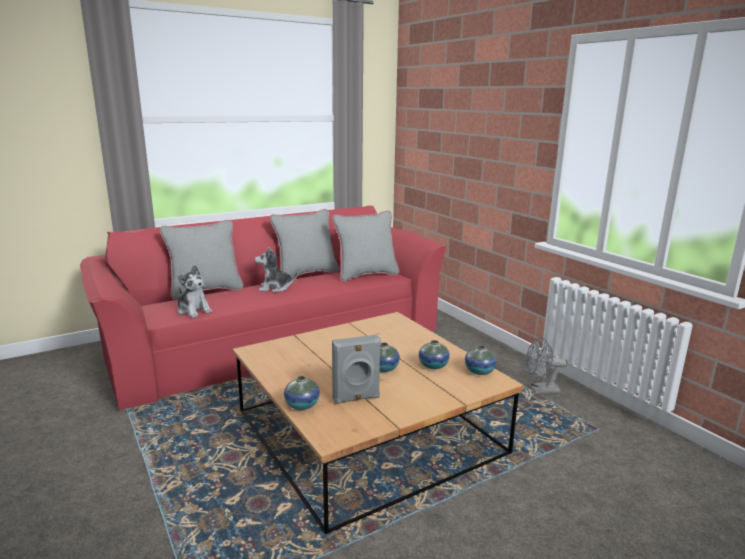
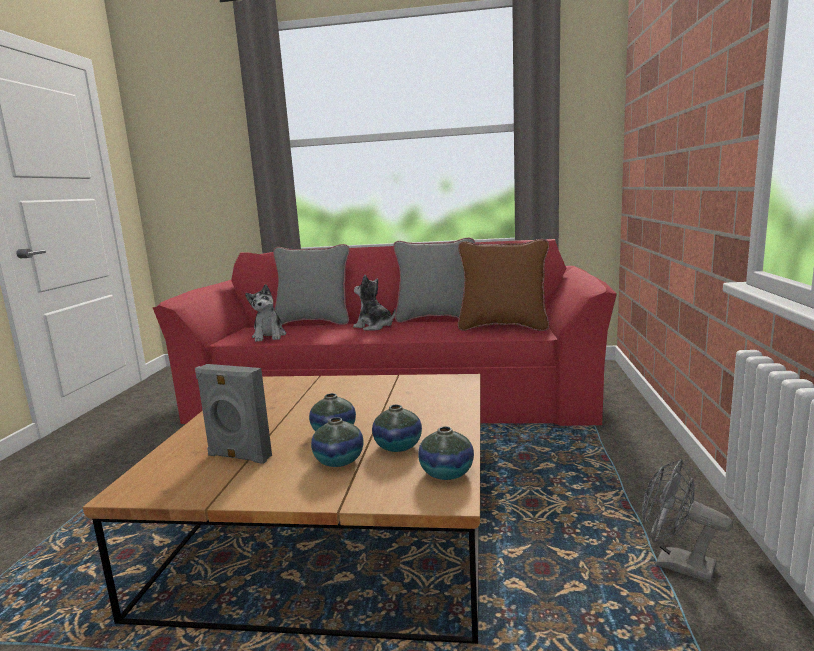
camera: 40 degrees right, 5 degrees down
vase [284,376,320,410] -> vase moved to [311,417,364,467]
grey pillow [332,211,399,282] -> brown pillow [458,239,549,331]

